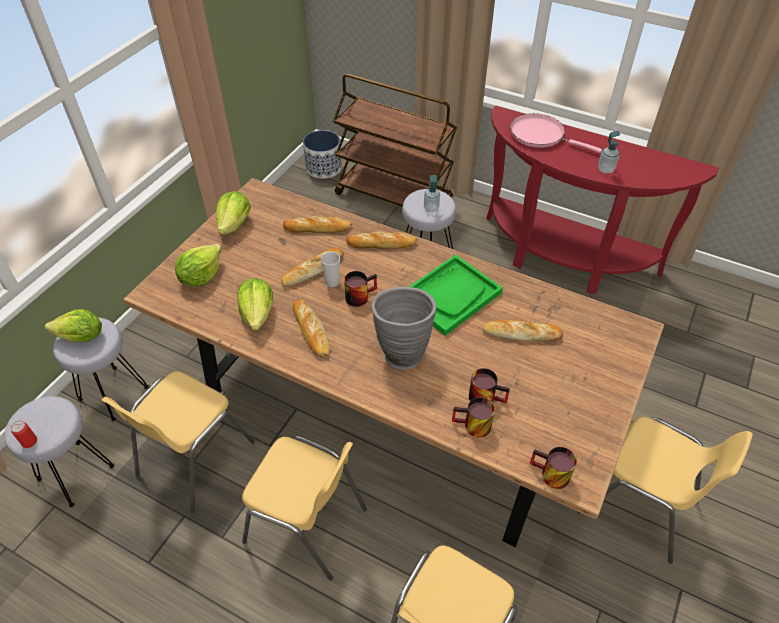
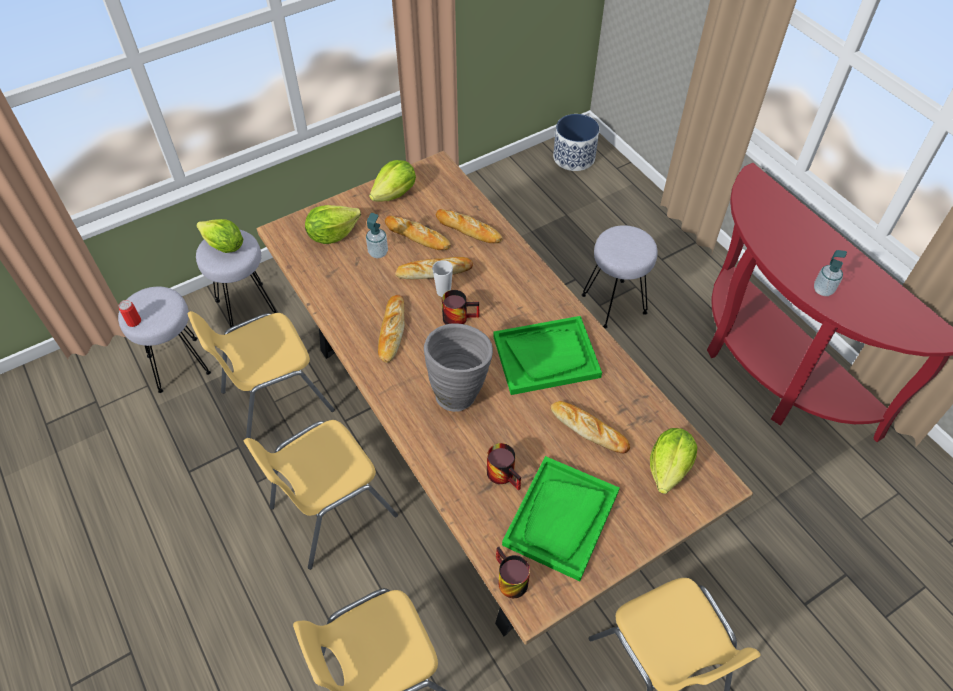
camera: 30 degrees right, 5 degrees up
lettuce [237,278,273,331] -> lettuce moved to [650,428,697,494]
yellow chair [242,436,367,581] -> yellow chair turned 90 degrees clockwise [244,420,398,570]
brown cart [333,74,457,207] -> none
bread [346,231,417,249] -> bread moved to [385,215,451,250]
soap dispenser [424,175,440,212] -> soap dispenser moved to [366,213,388,258]
mug [452,397,495,438] -> none
pink frying pan [510,113,602,153] -> none
none -> green tray [502,456,620,581]

